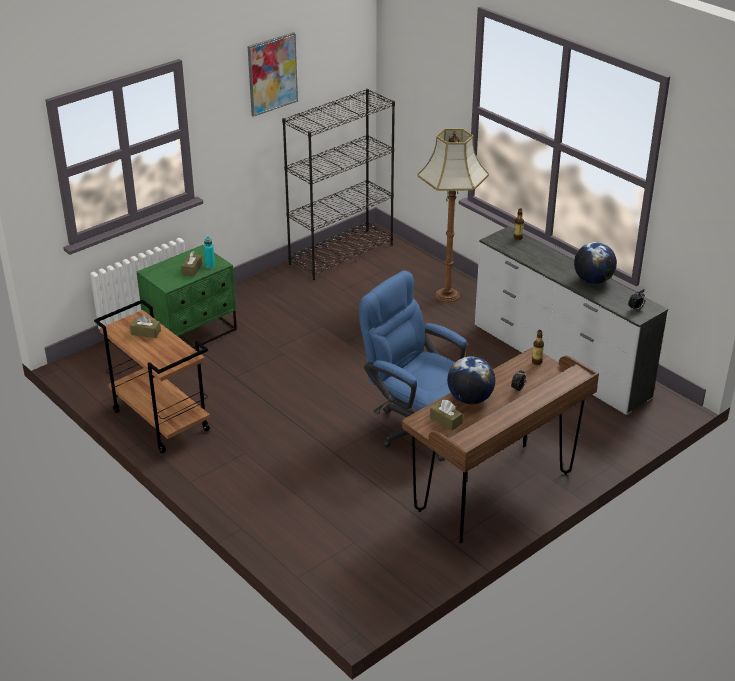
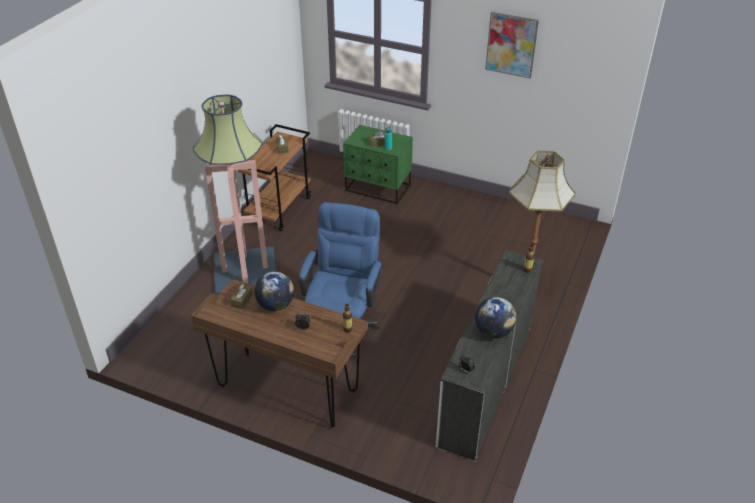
camera: 65 degrees right, 5 degrees up
black bookcase [282,89,395,280] -> none
none -> floor lamp [193,94,276,295]

